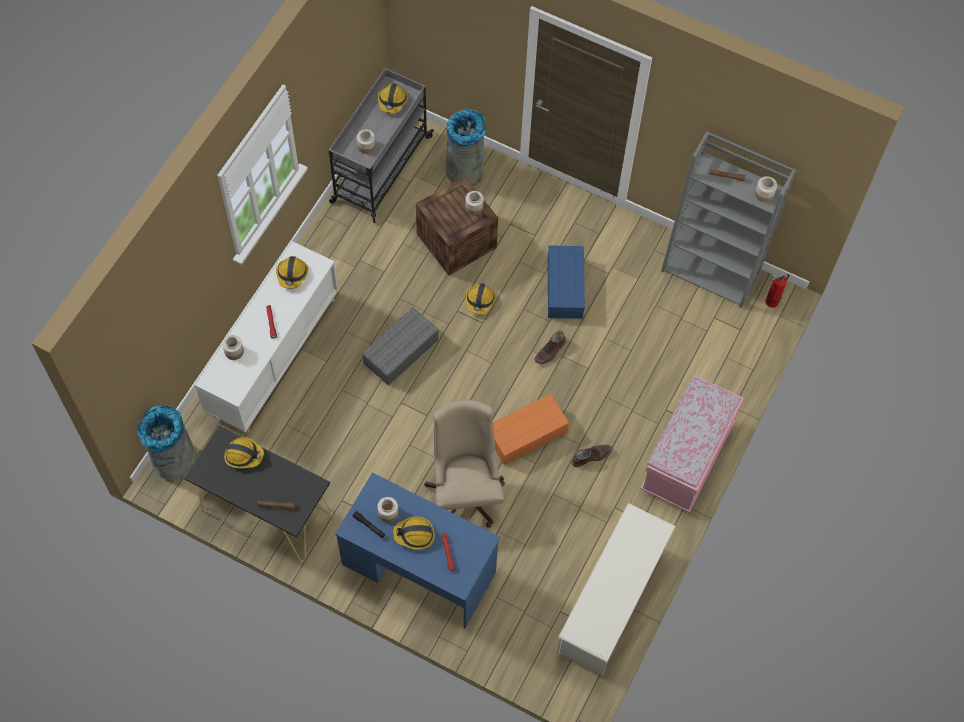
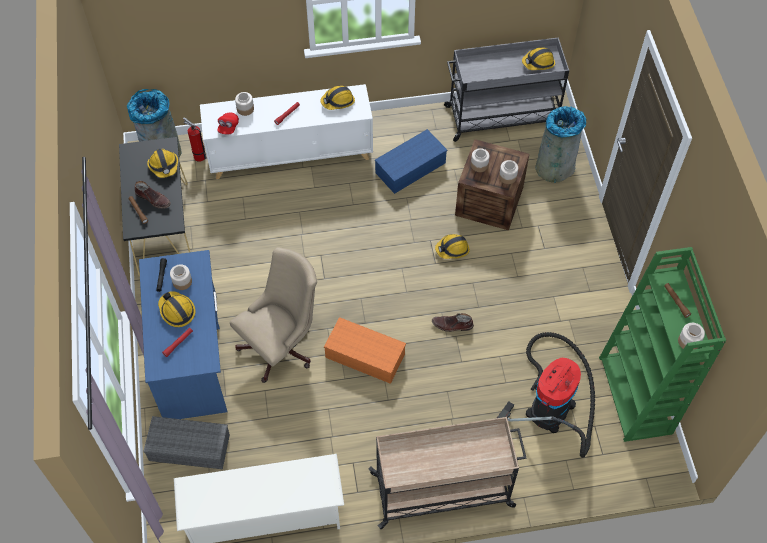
camera: 55 degrees right, 5 degrees down
jar [357,130,376,154] -> jar moved to [471,148,490,172]
grey storage box [362,307,439,386] -> grey storage box moved to [143,416,230,469]
blue storage box [548,246,585,319] -> blue storage box moved to [375,129,447,194]
brown boot [571,445,613,467] -> brown boot moved to [135,181,171,209]
pink bench [641,375,744,513] -> beige cart [368,417,526,529]
grey bookcase [661,131,796,308] -> green bookcase [599,247,726,442]
fire extinguisher [766,273,789,308] -> fire extinguisher moved to [183,117,206,162]
none -> red cap [217,113,239,134]
none -> vacuum cleaner [497,332,595,458]

